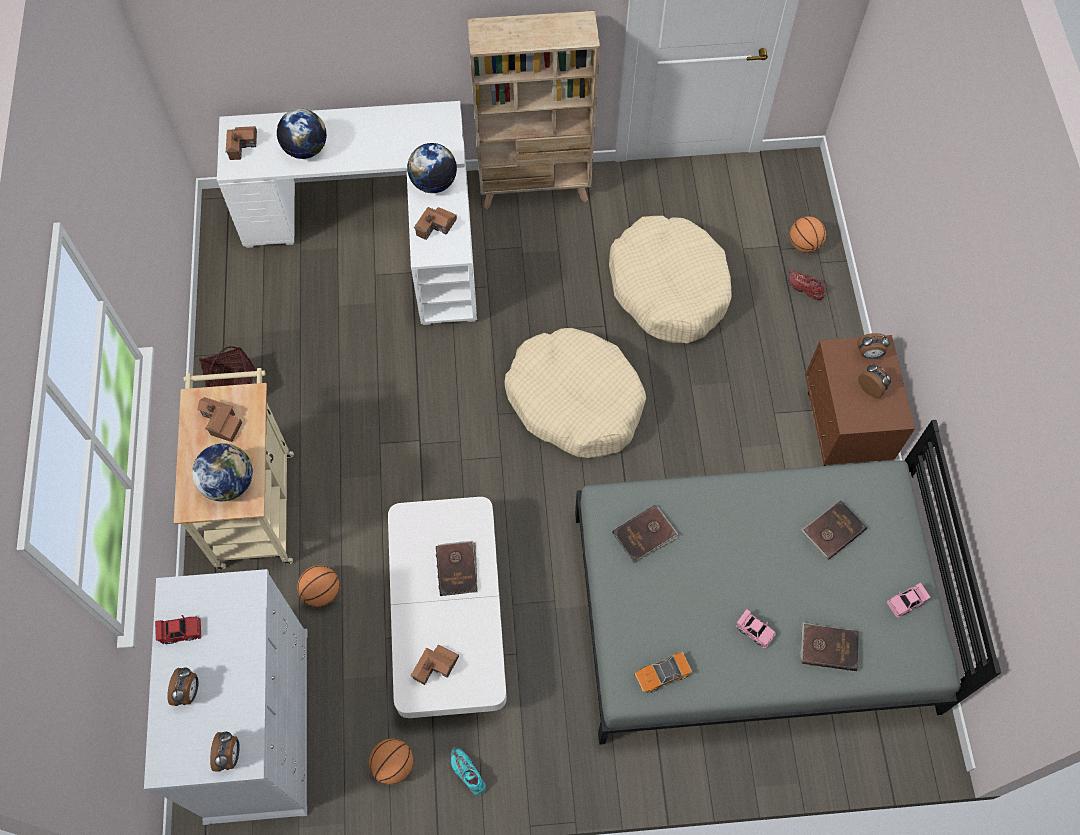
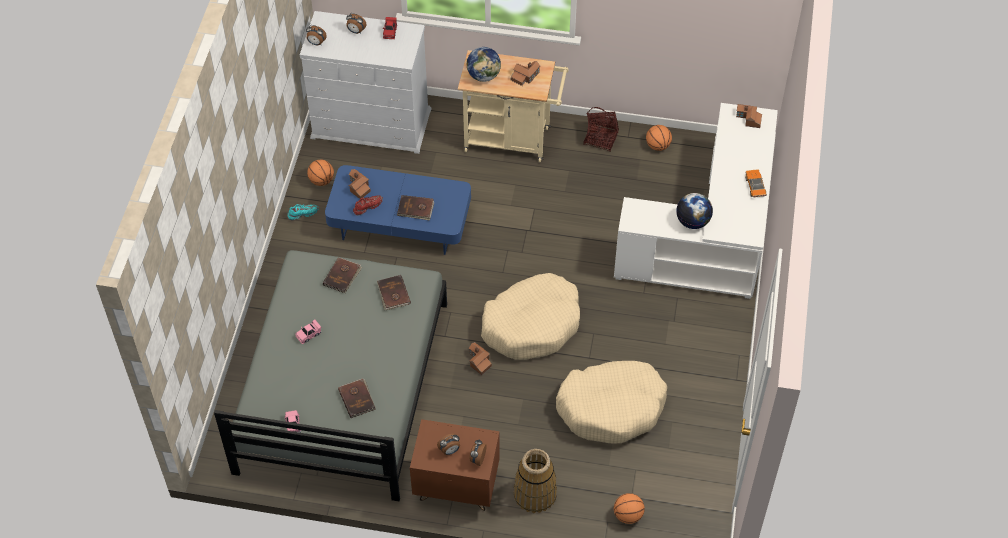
camera: 105 degrees right, 10 degrees down
globe [277,109,327,159] -> none
basketball [297,565,340,607] -> basketball moved to [646,125,672,151]
white coffee table [388,497,507,718] -> blue coffee table [325,165,471,255]
toy house [414,207,457,240] -> toy house moved to [469,342,492,375]
beige bookcase [467,10,600,209] -> none
toy car [634,652,693,694] -> toy car moved to [745,169,767,197]
red shoe [787,270,825,300] -> red shoe moved to [353,195,383,216]
brown book [800,622,859,671] -> brown book moved to [323,257,362,293]
none -> basket [513,449,557,513]

